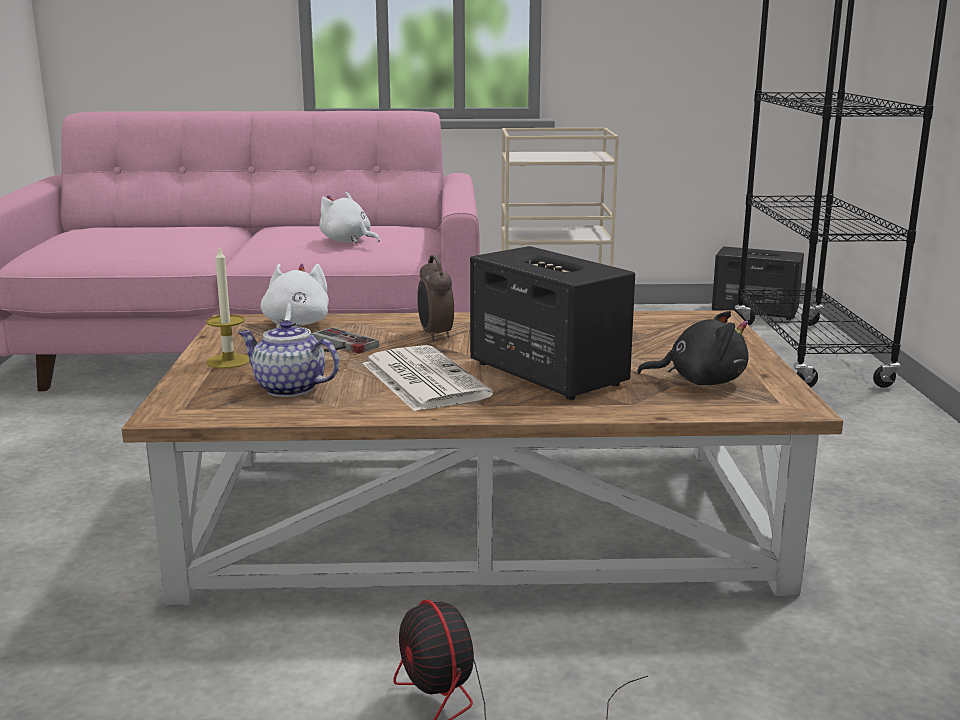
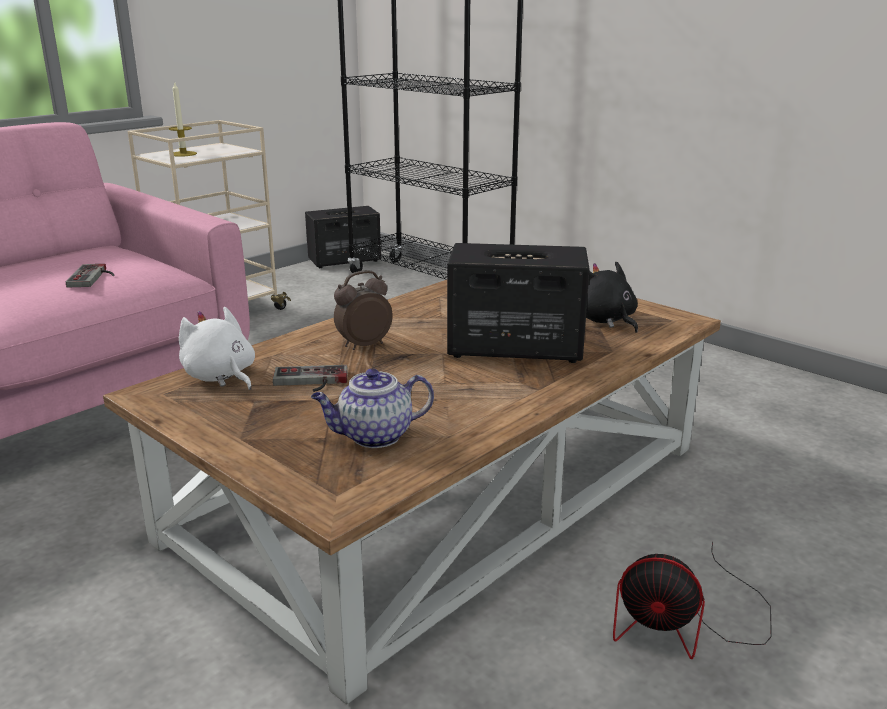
camera: 45 degrees left, 5 degrees up
candle [206,246,250,368] -> candle moved to [169,81,197,157]
white plush toy [319,192,380,243] -> game controller [66,264,114,288]
newspaper [362,345,493,411] -> none
alarm clock [417,255,454,341] -> alarm clock turned 120 degrees clockwise [334,270,393,350]
black plush toy [637,311,748,385] -> black plush toy turned 75 degrees counterclockwise [586,261,638,333]

